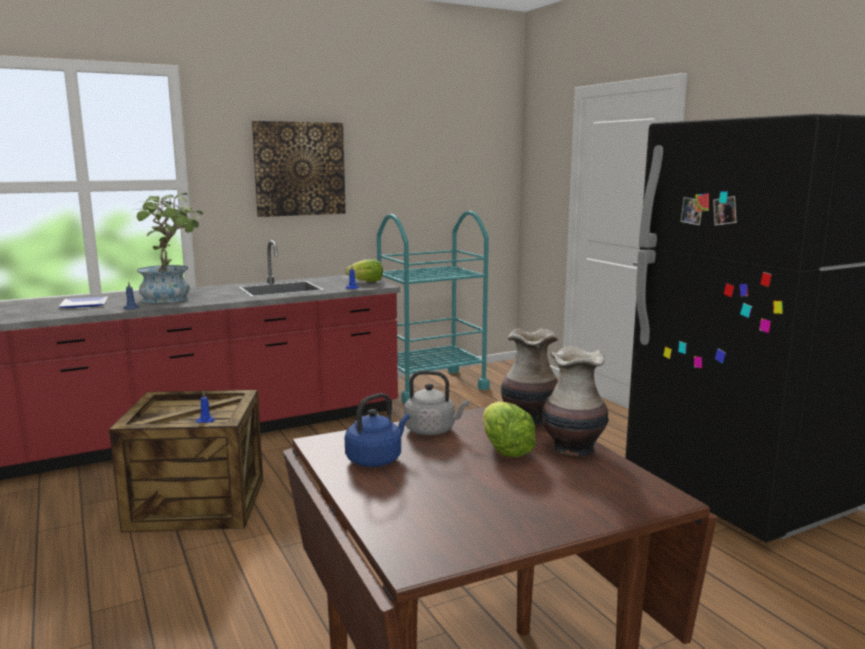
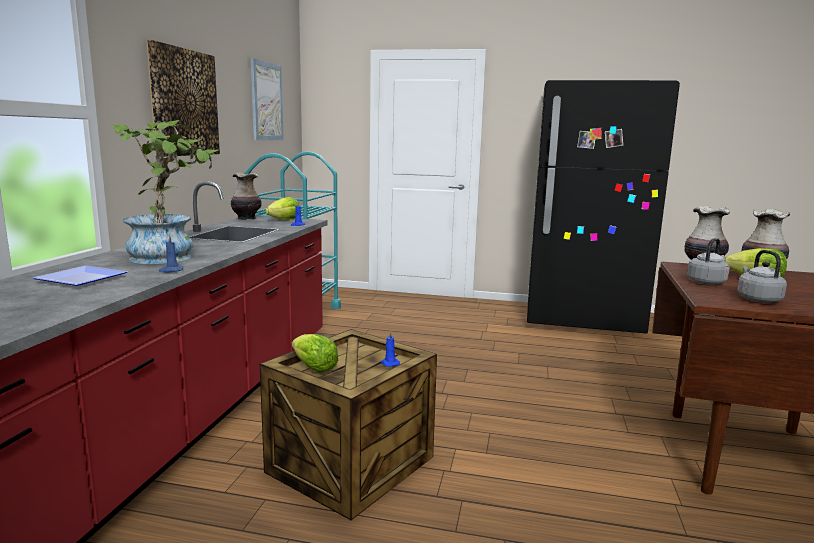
camera: 50 degrees left, 0 degrees up
blue kettle [345,393,410,467] -> grey kettle [737,250,787,303]
none -> vase [231,173,262,220]
none -> picture [251,58,284,140]
none -> lettuce [292,334,338,372]

